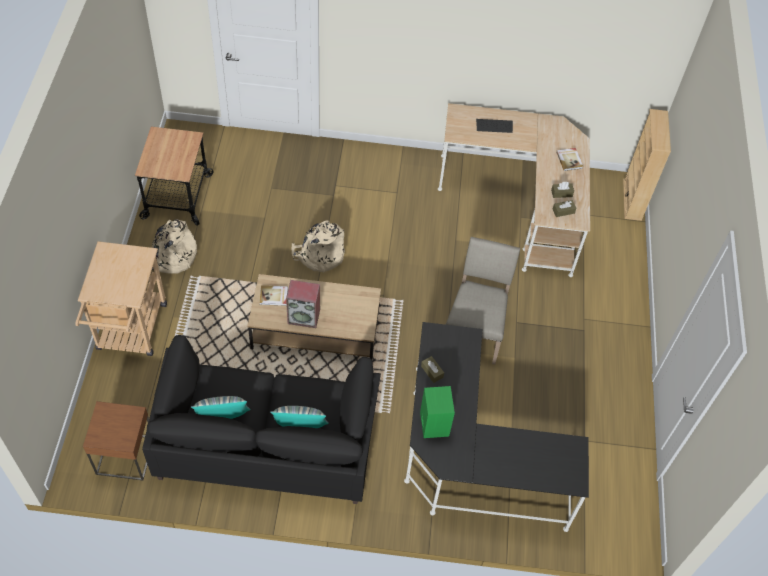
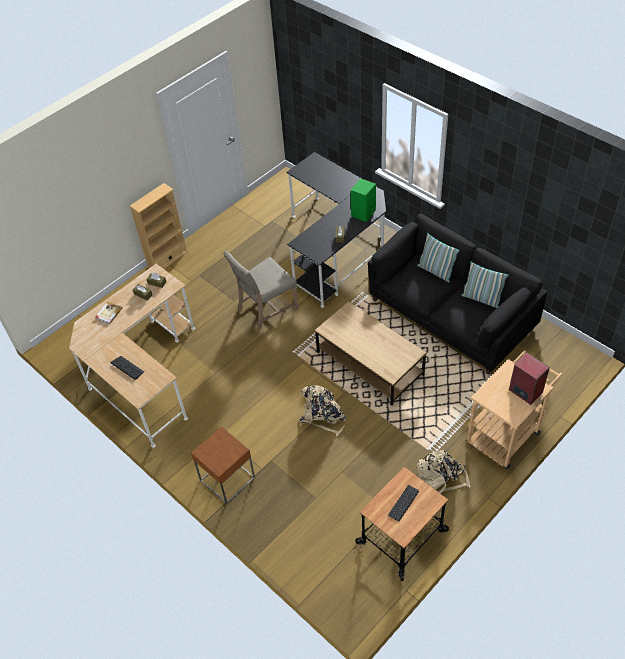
camera: 135 degrees left, 5 degrees down
brown side table [83,401,149,480] -> brown side table moved to [191,426,255,504]
book [260,285,288,306] -> none
speaker [286,280,320,328] -> speaker moved to [509,353,550,405]
beige bookcase [623,109,671,221] -> beige bookcase moved to [129,183,188,269]
none -> keyboard [388,485,419,522]

